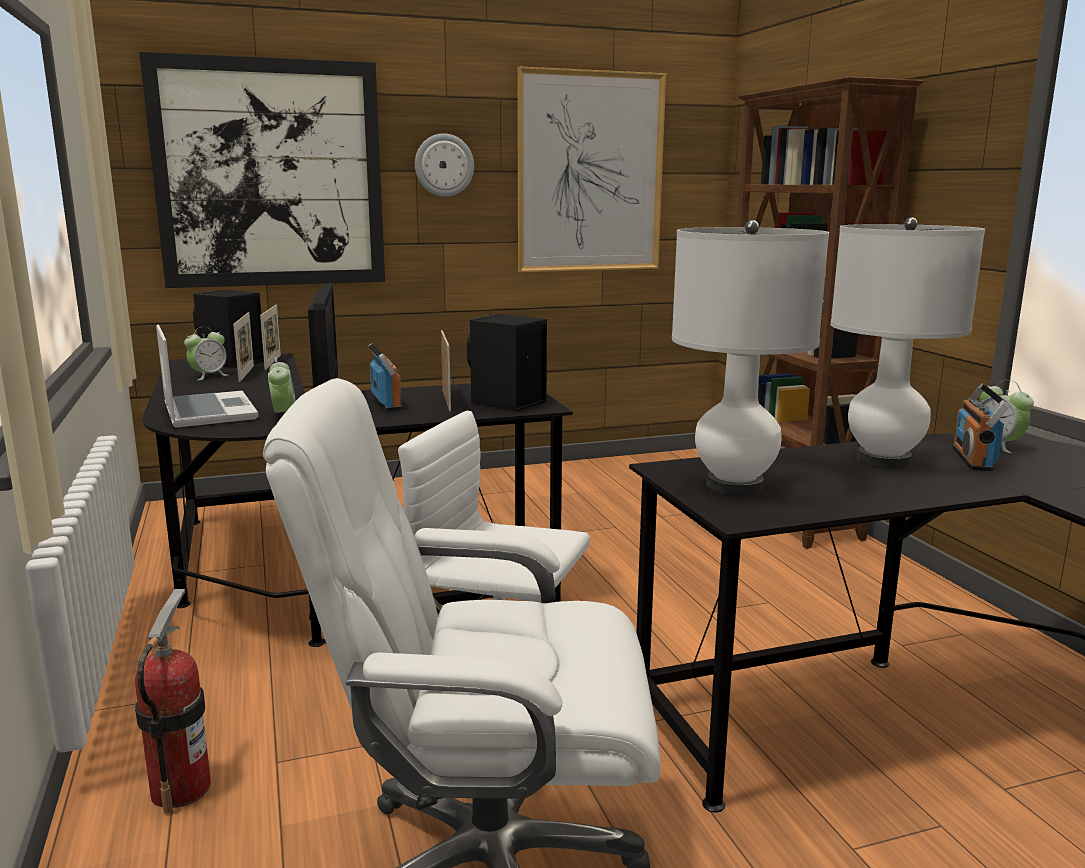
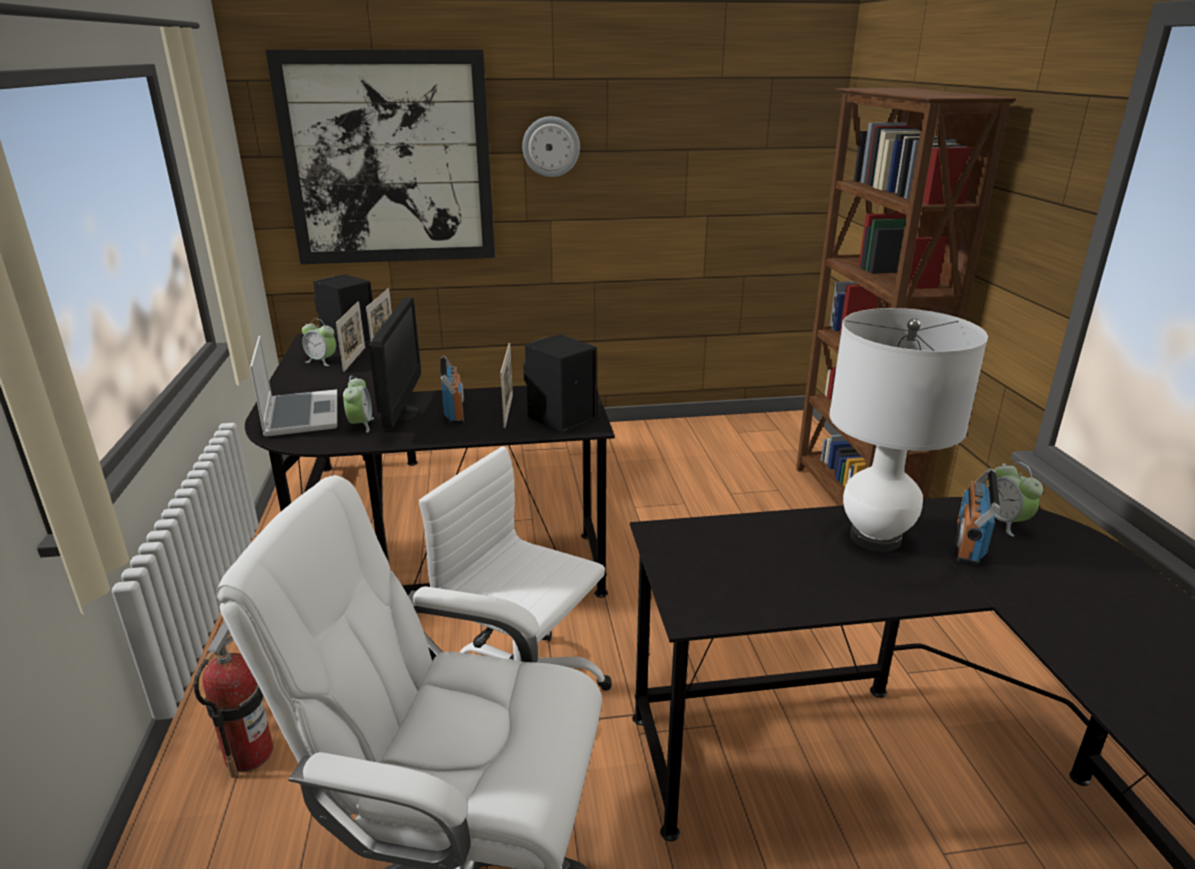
camera: 10 degrees right, 10 degrees up
alarm clock [184,327,228,380] -> alarm clock turned 60 degrees clockwise [302,319,336,366]
picture [517,66,666,272] -> none
white table lamp [672,220,829,496] -> none

